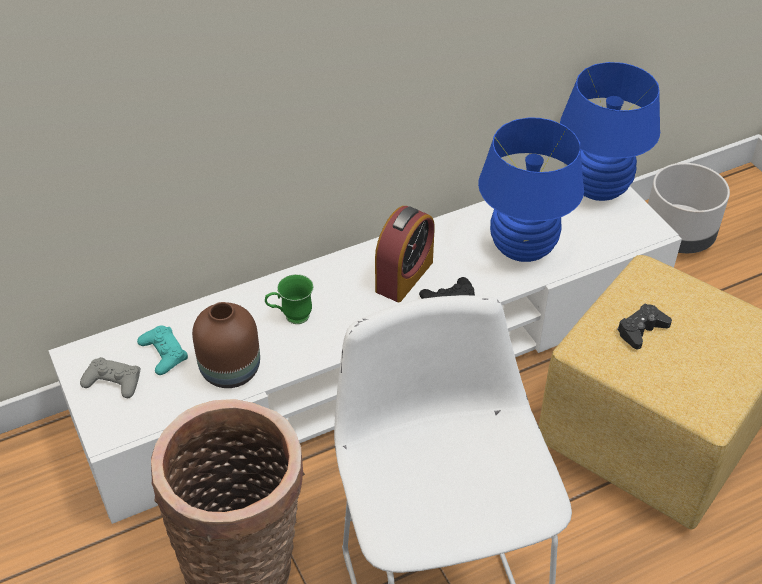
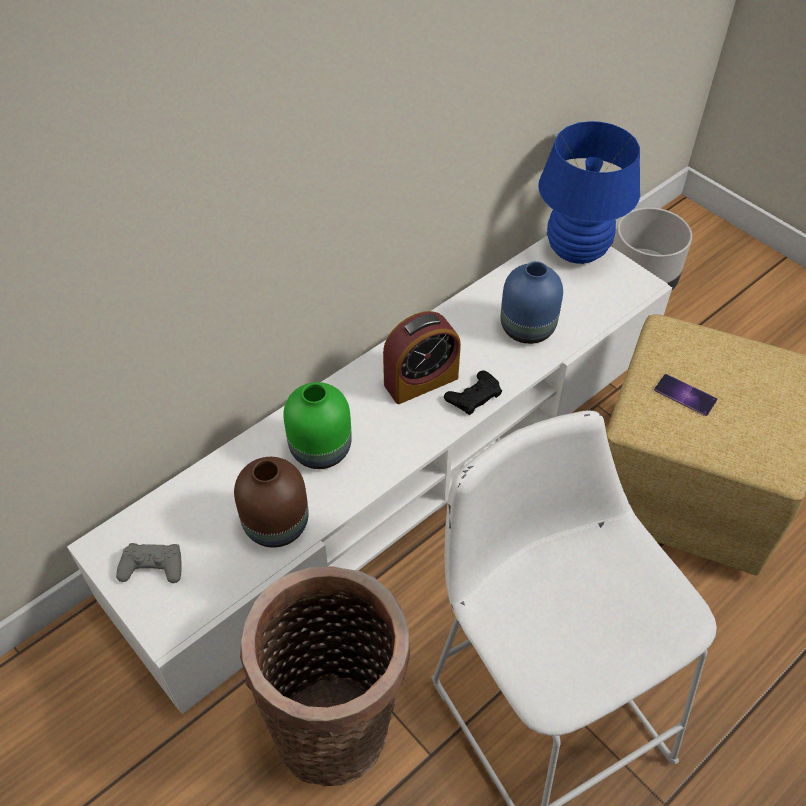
camera: 15 degrees left, 5 degrees up
turquoise game controller [137,325,188,375] -> none
green mug [265,274,314,324] -> green vase [283,382,352,469]
alarm clock [375,206,435,302] -> alarm clock turned 45 degrees clockwise [383,311,461,404]
blue table lamp [478,117,584,262] -> blue vase [500,261,563,344]
black game controller [617,304,672,349] -> phone [654,374,717,416]

